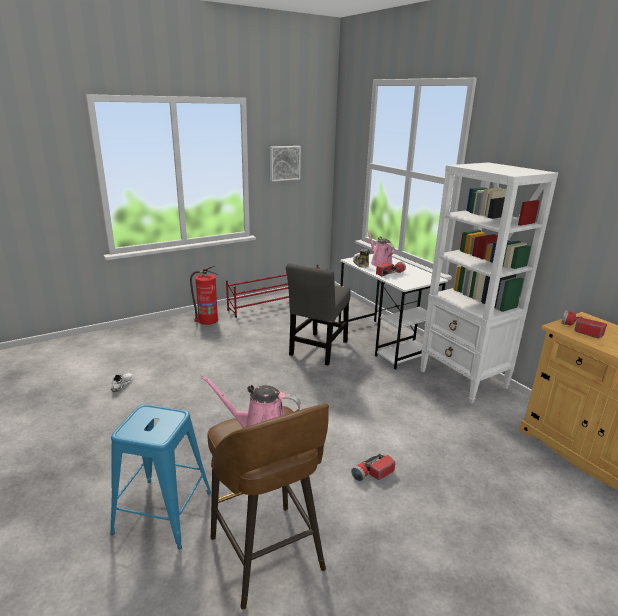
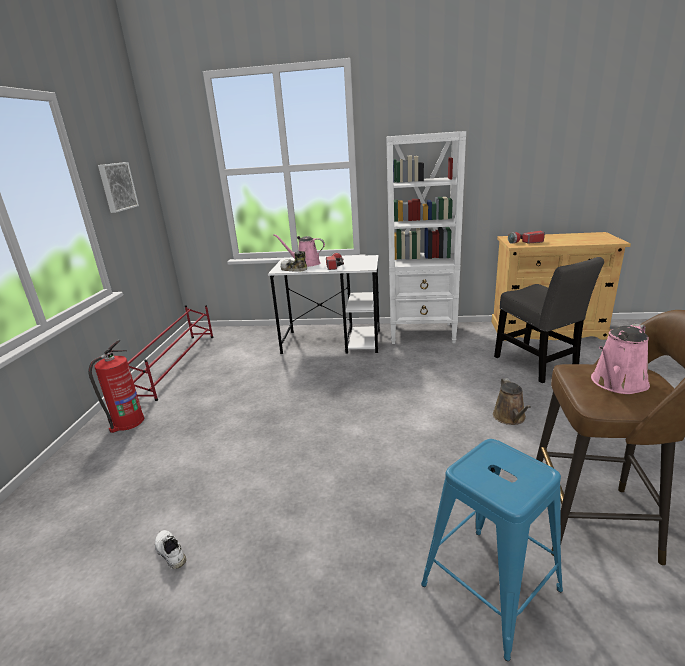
camera: 50 degrees left, 0 degrees up
grey chair [286,263,351,365] -> grey chair moved to [494,257,604,383]
flashlight [351,454,395,481] -> brown watering can [493,378,531,425]

